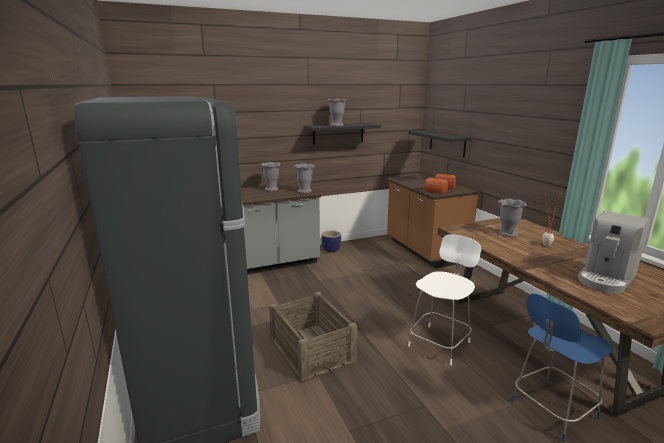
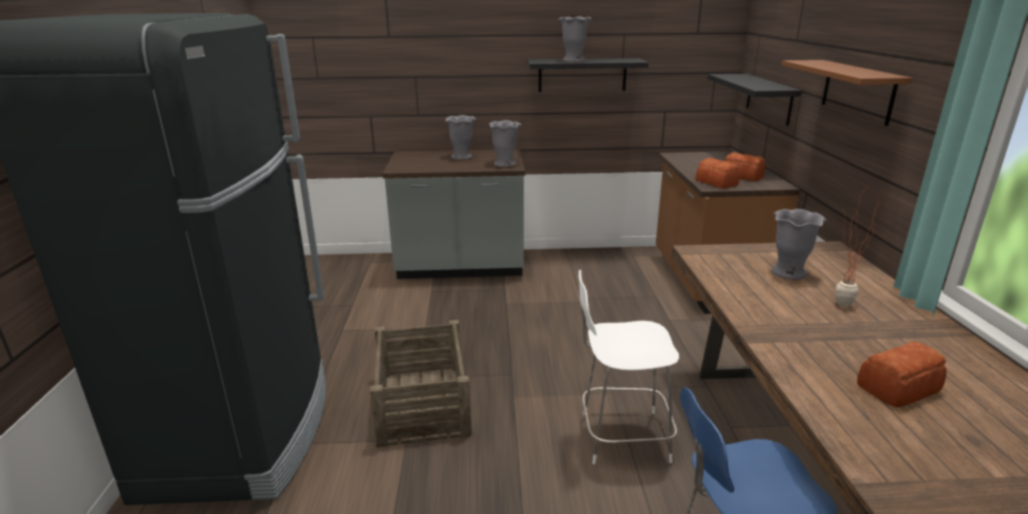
camera: 20 degrees right, 5 degrees up
planter [322,230,341,252] -> none
white chair [408,235,481,365] -> white chair turned 150 degrees counterclockwise [578,270,679,464]
coffee machine [578,211,650,293] -> bread [857,342,947,407]
none -> brown shelf [781,60,912,126]

